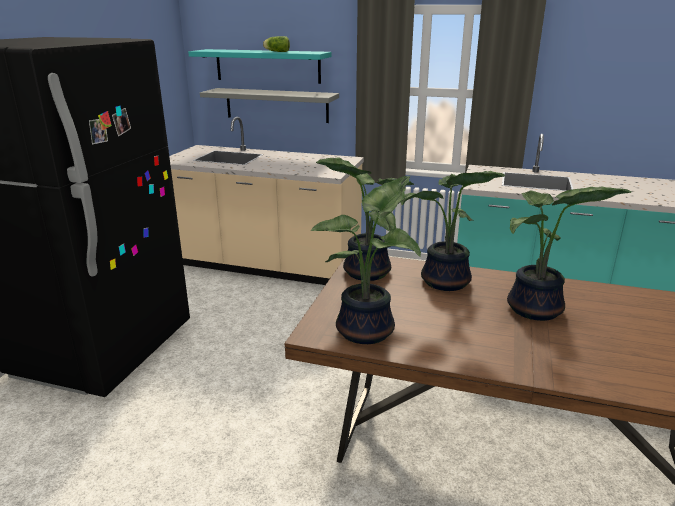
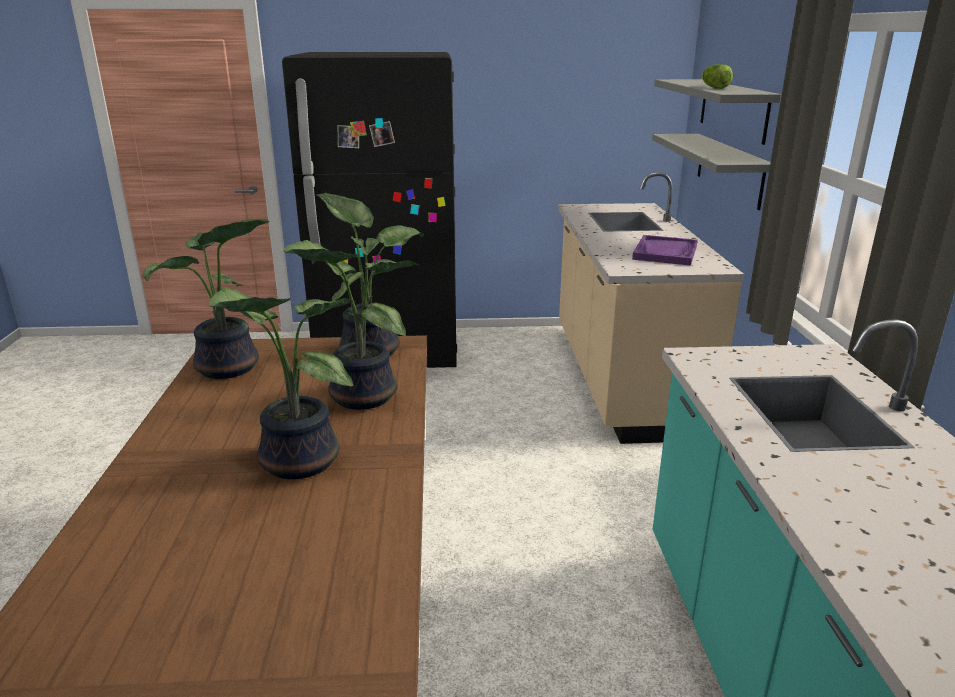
camera: 70 degrees right, 0 degrees up
turquoise shelf [188,49,332,84] -> grey shelf [654,79,781,145]
none -> purple tray [632,235,698,266]

